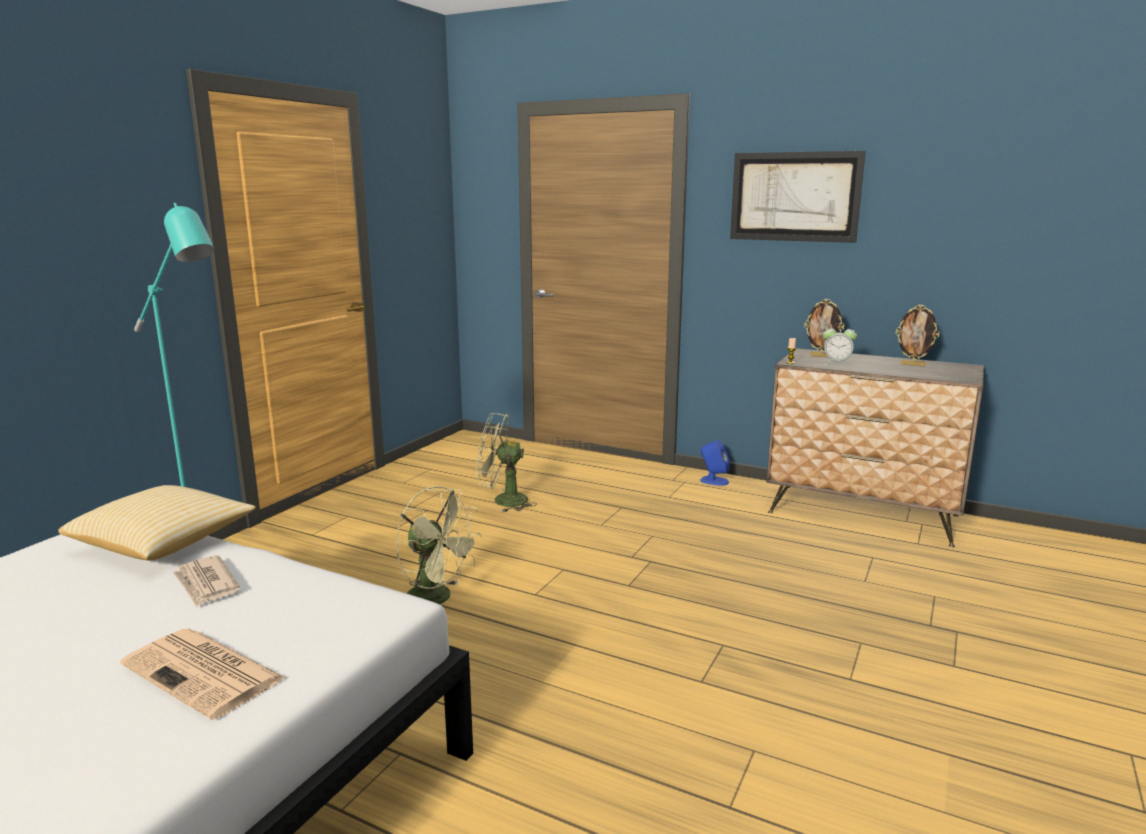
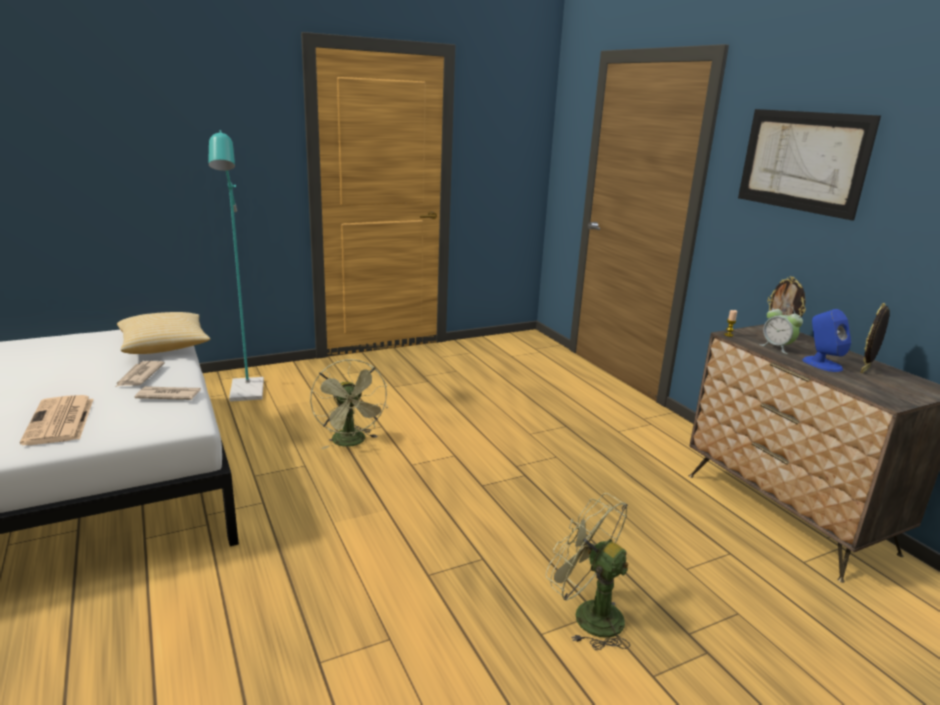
camera: 35 degrees right, 5 degrees up
green fan [476,413,537,512] -> green fan moved to [546,493,630,650]
blue speaker [700,440,730,486] -> blue speaker moved to [802,309,851,372]
picture frame [896,305,940,366] -> picture frame turned 75 degrees clockwise [860,303,890,373]
none -> newspaper [135,386,201,400]

